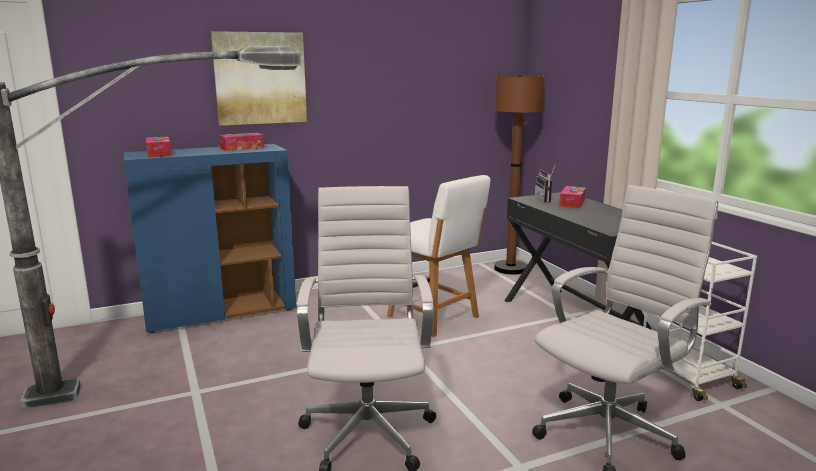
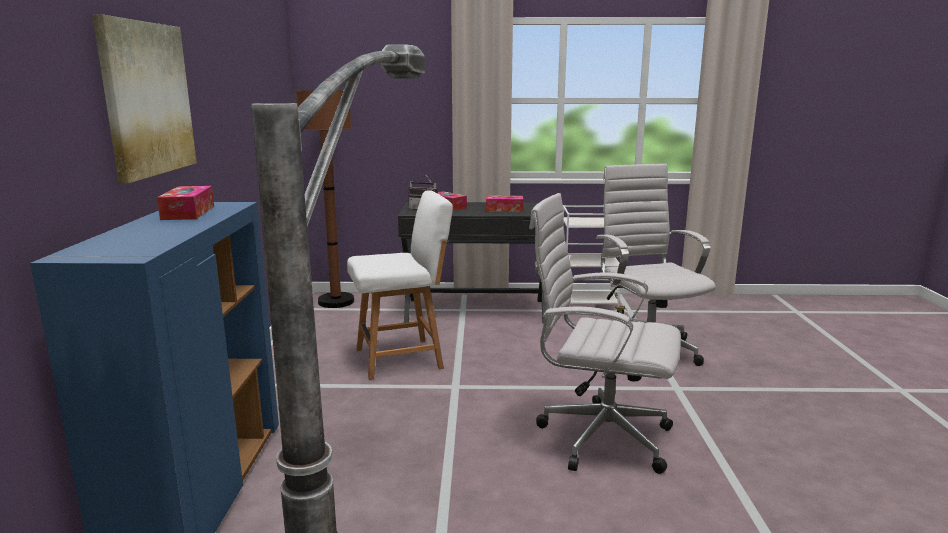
camera: 65 degrees left, 0 degrees up
tissue box [146,137,172,157] -> tissue box moved to [486,196,523,212]

